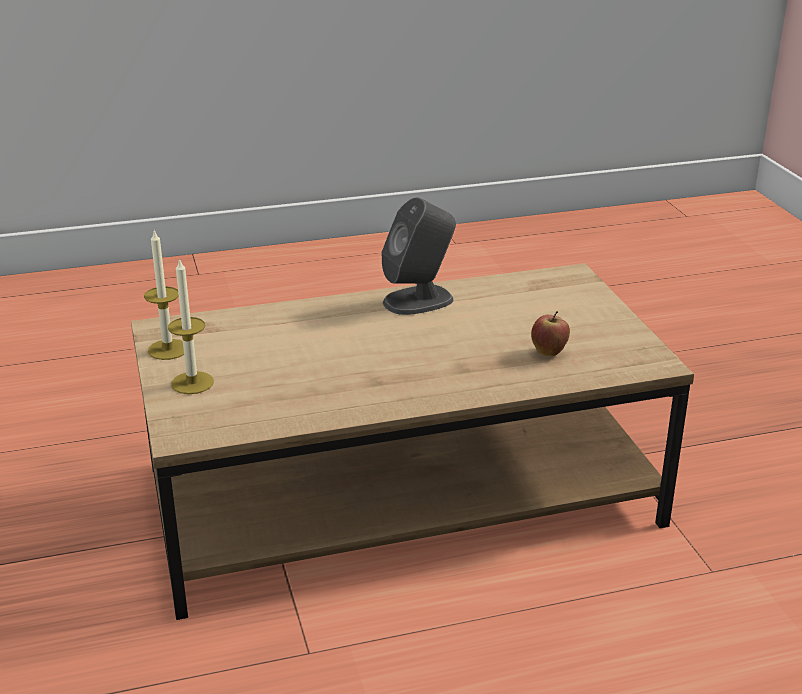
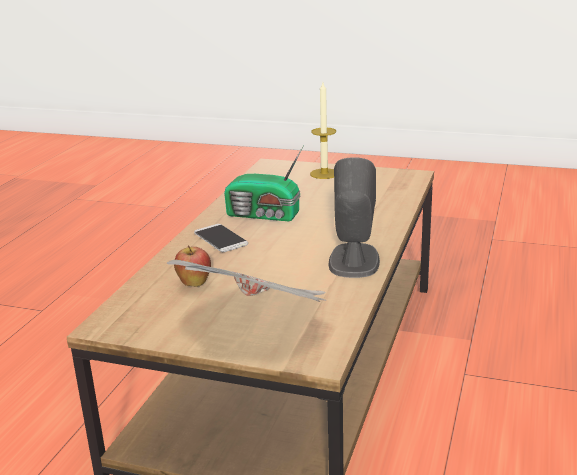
camera: 125 degrees right, 5 degrees down
candle [144,229,184,360] -> none
none -> newspaper [167,260,327,302]
none -> phone [194,224,248,252]
none -> radio [224,145,304,221]

